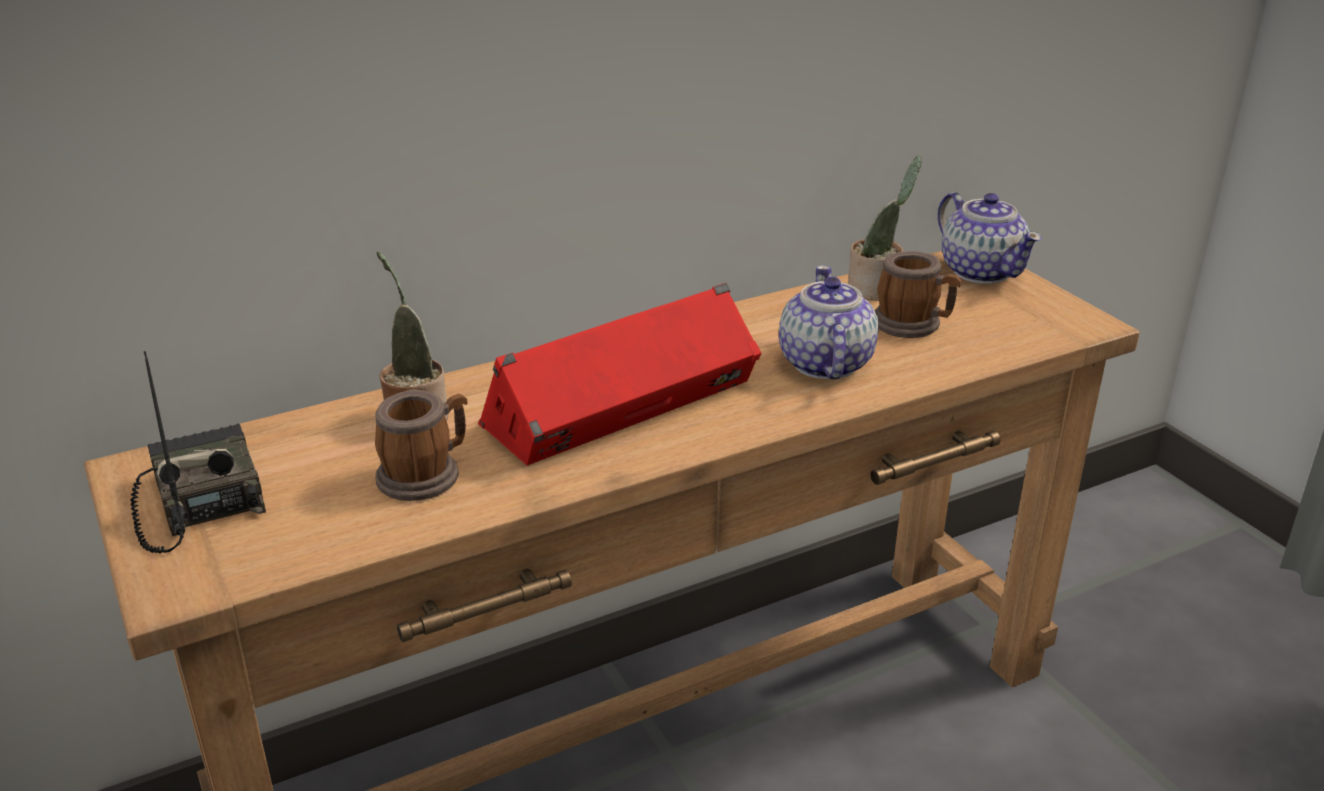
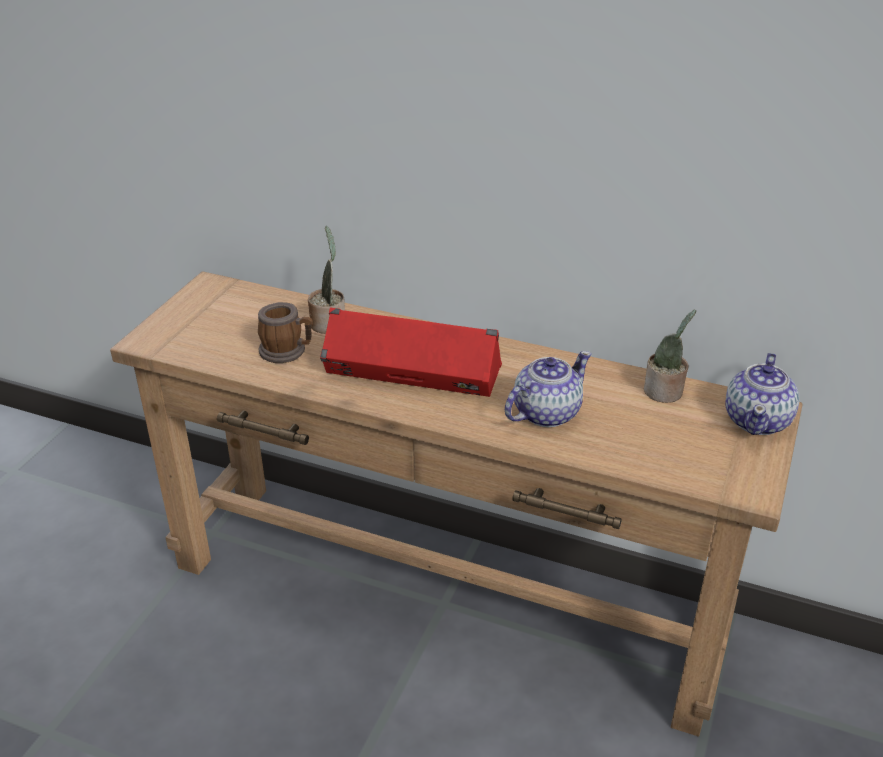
camera: 50 degrees right, 5 degrees up
radio [130,351,266,553] -> none
mug [875,251,962,338] -> none

